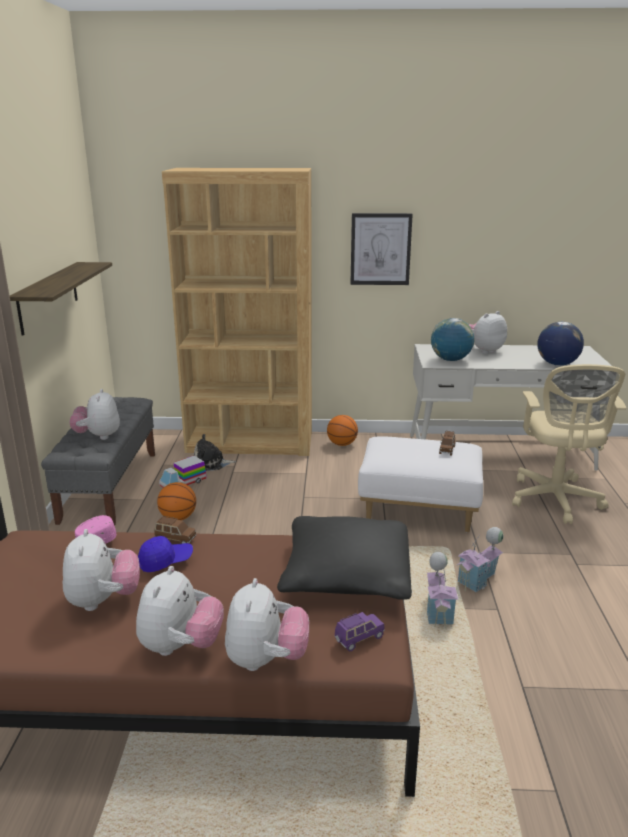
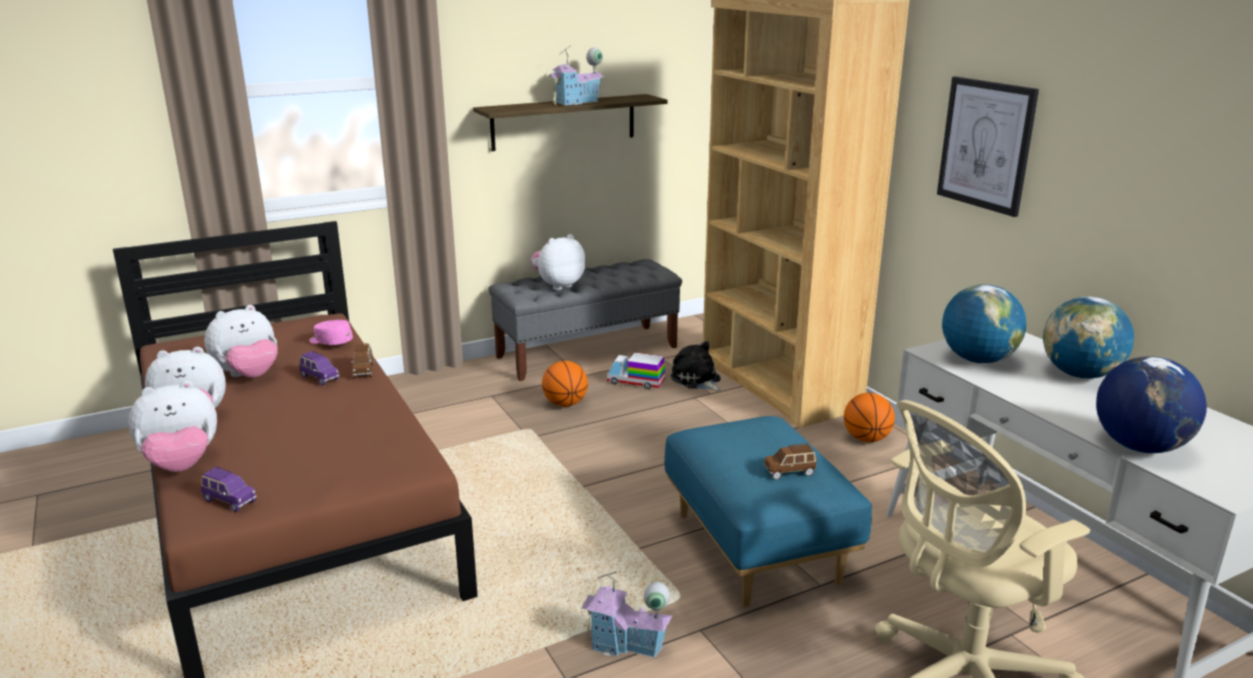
camera: 60 degrees right, 0 degrees up
blue cap [138,536,193,572] -> purple toy car [299,351,339,385]
black pillow [277,516,412,600] -> none
white ottoman [358,436,483,533] -> blue ottoman [664,416,872,607]
toy house [427,552,458,629] -> toy house moved to [548,45,604,105]
plush toy [469,311,507,354] -> globe [1043,297,1134,379]

